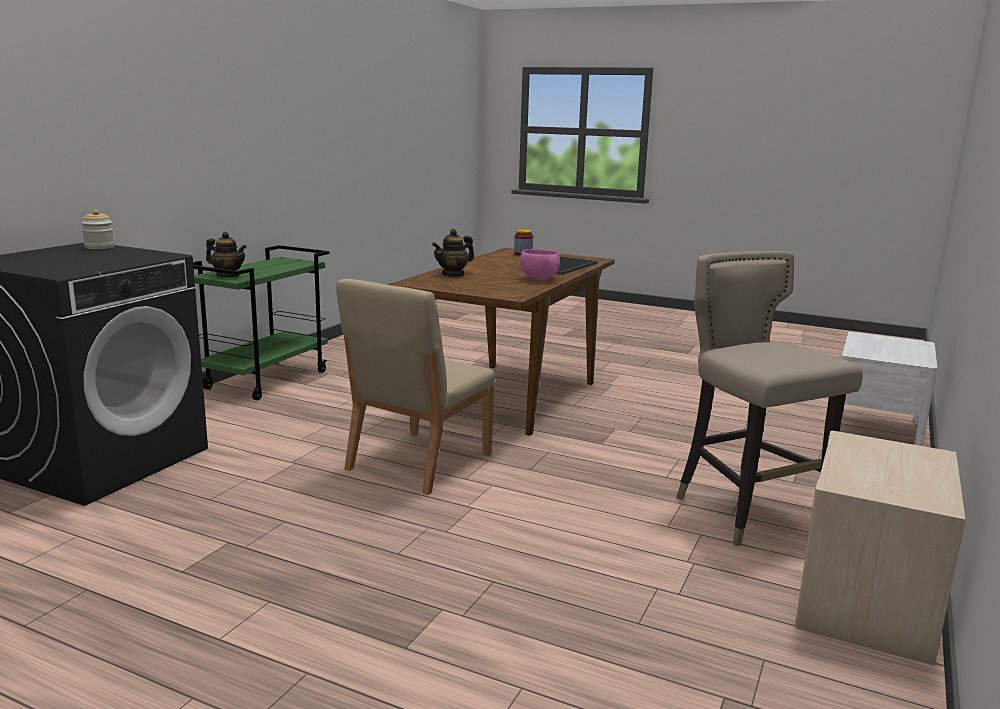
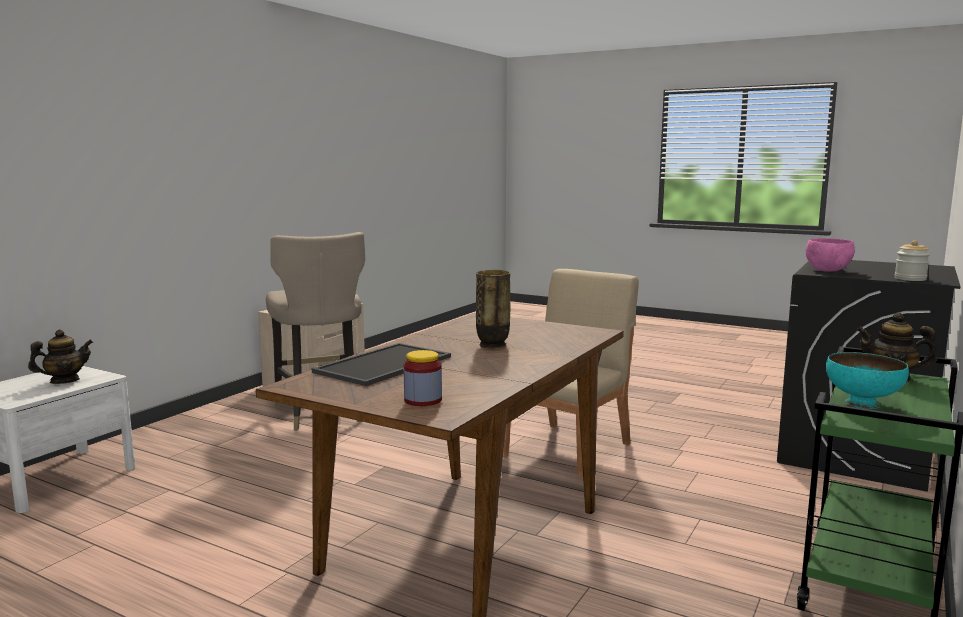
camera: 175 degrees left, 5 degrees down
teapot [432,229,474,277] -> teapot moved to [28,329,93,384]
pink bowl [520,249,560,280] -> pink bowl moved to [806,238,855,271]
none -> vase [476,270,510,349]
none -> turquoise bowl [826,352,909,409]

